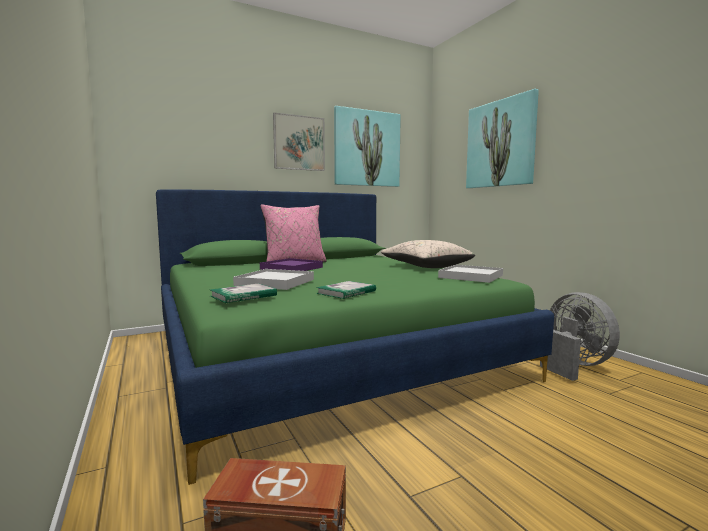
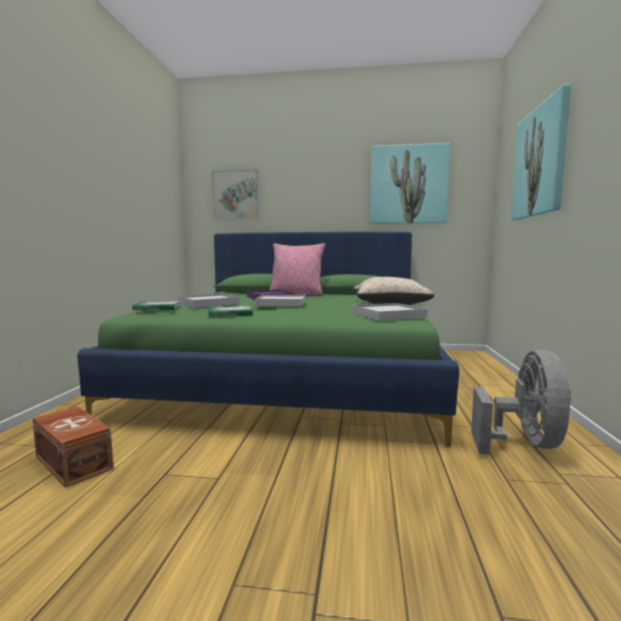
camera: 35 degrees right, 0 degrees up
picture [273,113,325,171] -> picture moved to [212,170,259,219]
none -> white tray [255,294,305,306]

